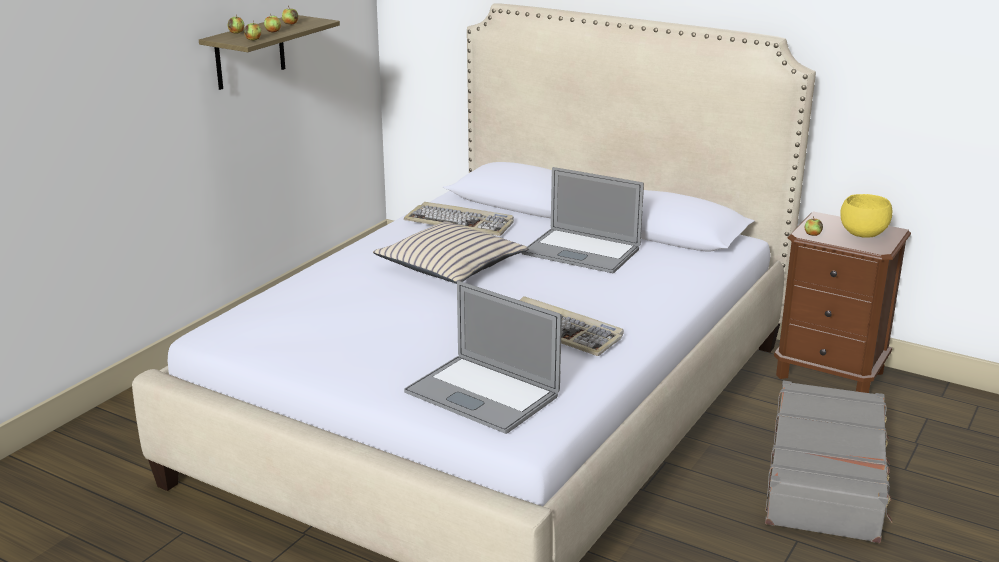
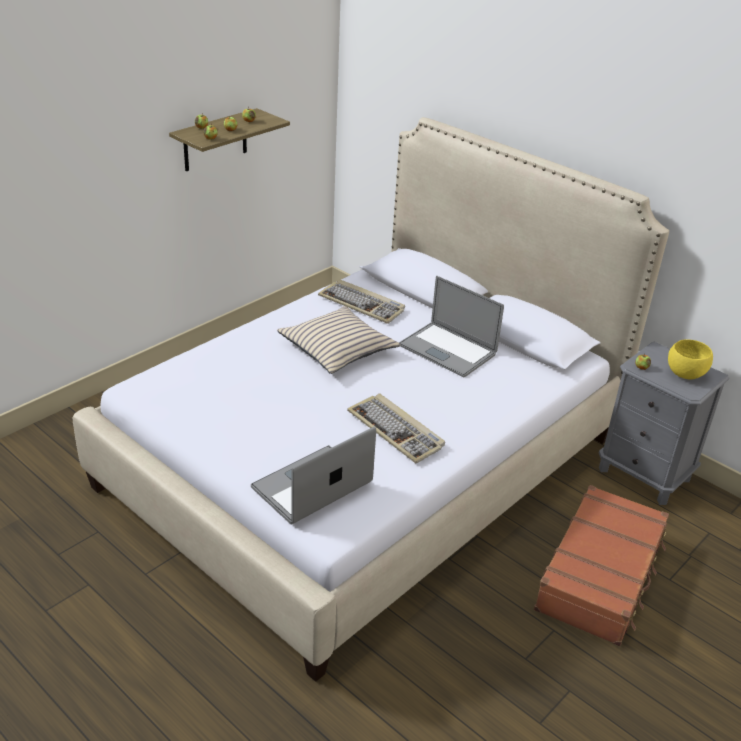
camera: 10 degrees right, 10 degrees up
laptop [404,281,562,434] -> laptop turned 90 degrees clockwise [251,427,376,525]
grey suitcase [765,381,892,543] -> brown suitcase [534,485,669,646]
brown nightstand [774,211,911,393] -> grey nightstand [599,342,729,505]

